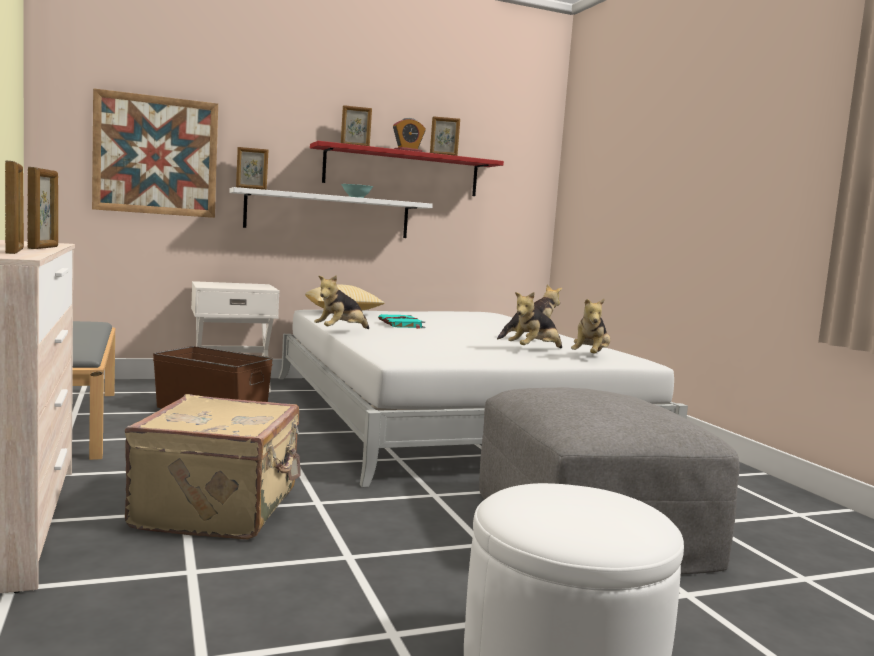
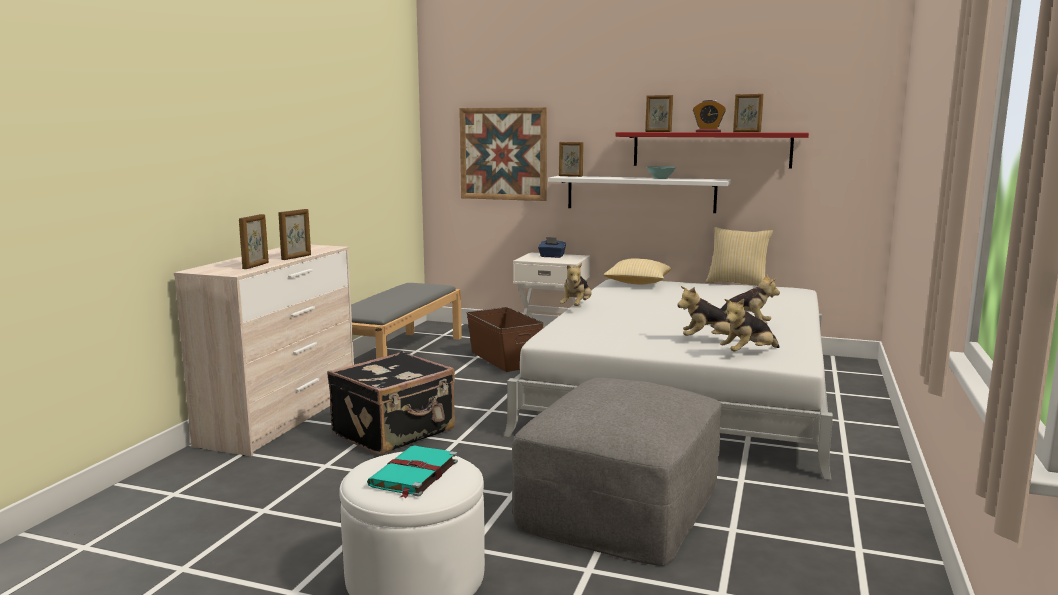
camera: 40 degrees right, 5 degrees up
beige suitcase [125,394,301,540] -> black suitcase [327,351,455,455]
plush toy [314,275,369,329] -> plush toy turned 60 degrees counterclockwise [560,263,592,306]
turquoise book [378,314,425,329] -> turquoise book moved to [367,445,458,498]
none -> blue tissue box [538,237,566,258]
none -> pillow [706,227,773,286]

